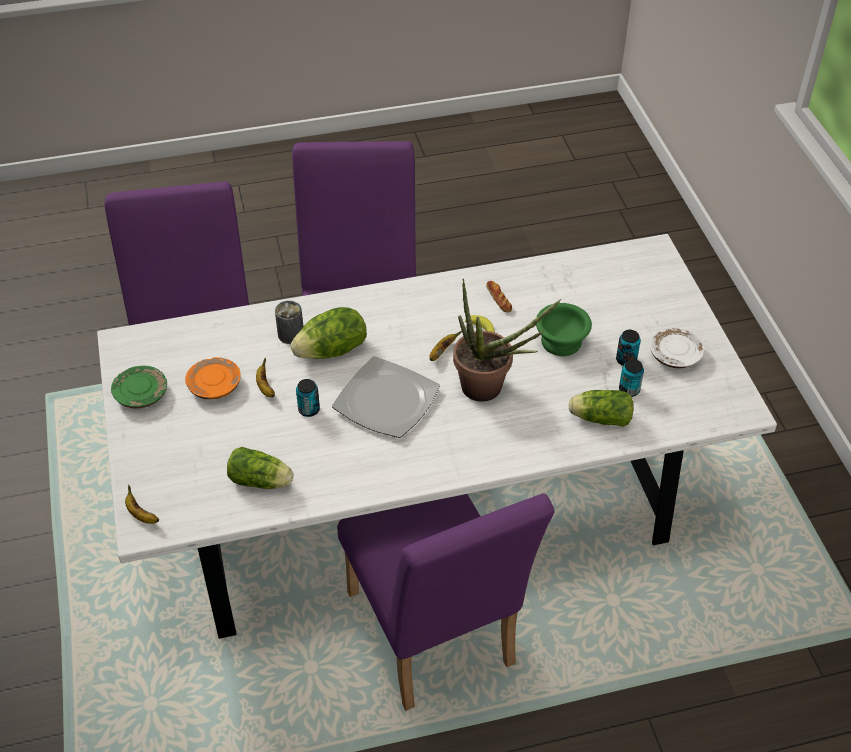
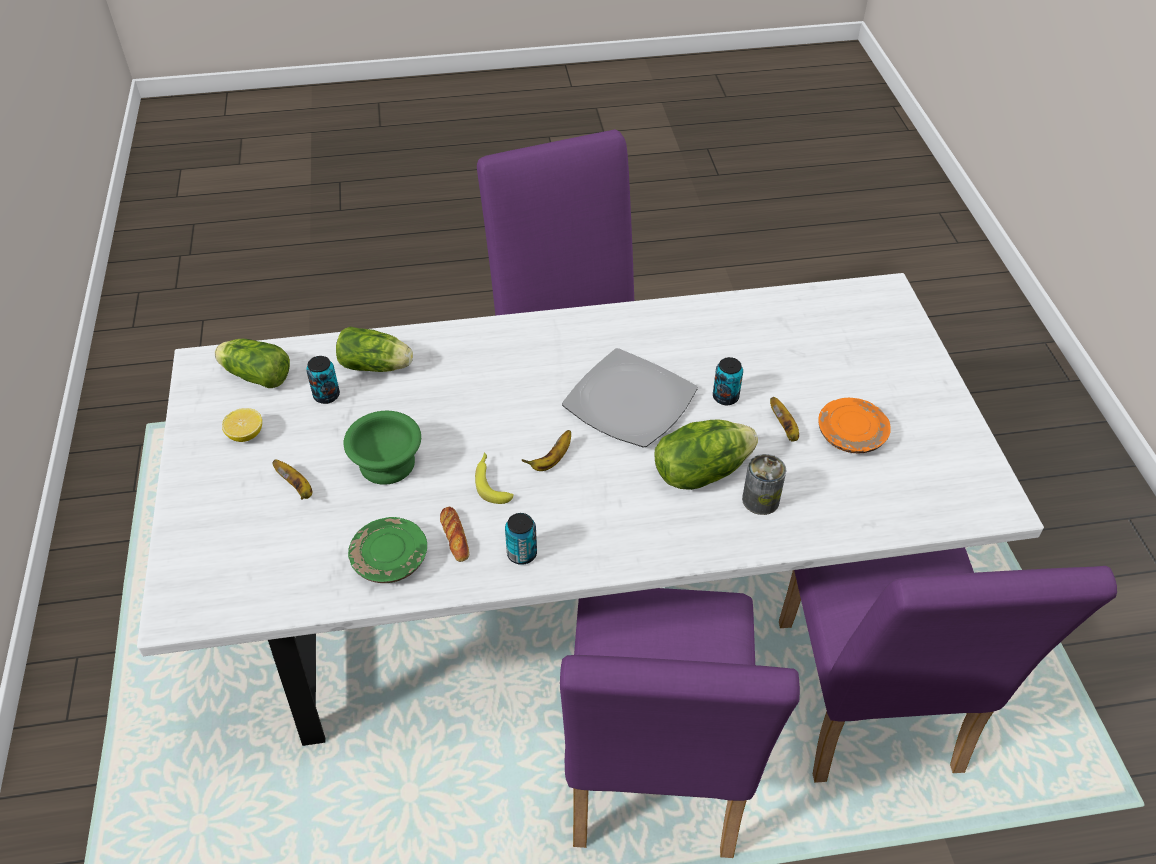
camera: 175 degrees left, 0 degrees up
green plate [111,366,167,409] -> green plate moved to [348,517,427,583]
banana [125,485,159,524] -> banana moved to [272,460,312,500]
lettuce [227,447,293,489] -> lettuce moved to [215,339,290,388]
potted plant [453,278,561,402] -> none
can [616,330,641,366] -> can moved to [505,513,537,565]
white plate [650,328,704,369] -> lemon [222,408,262,442]

